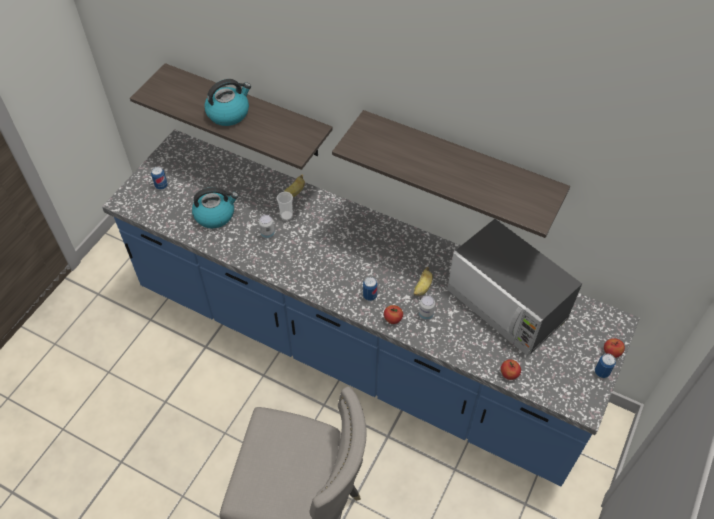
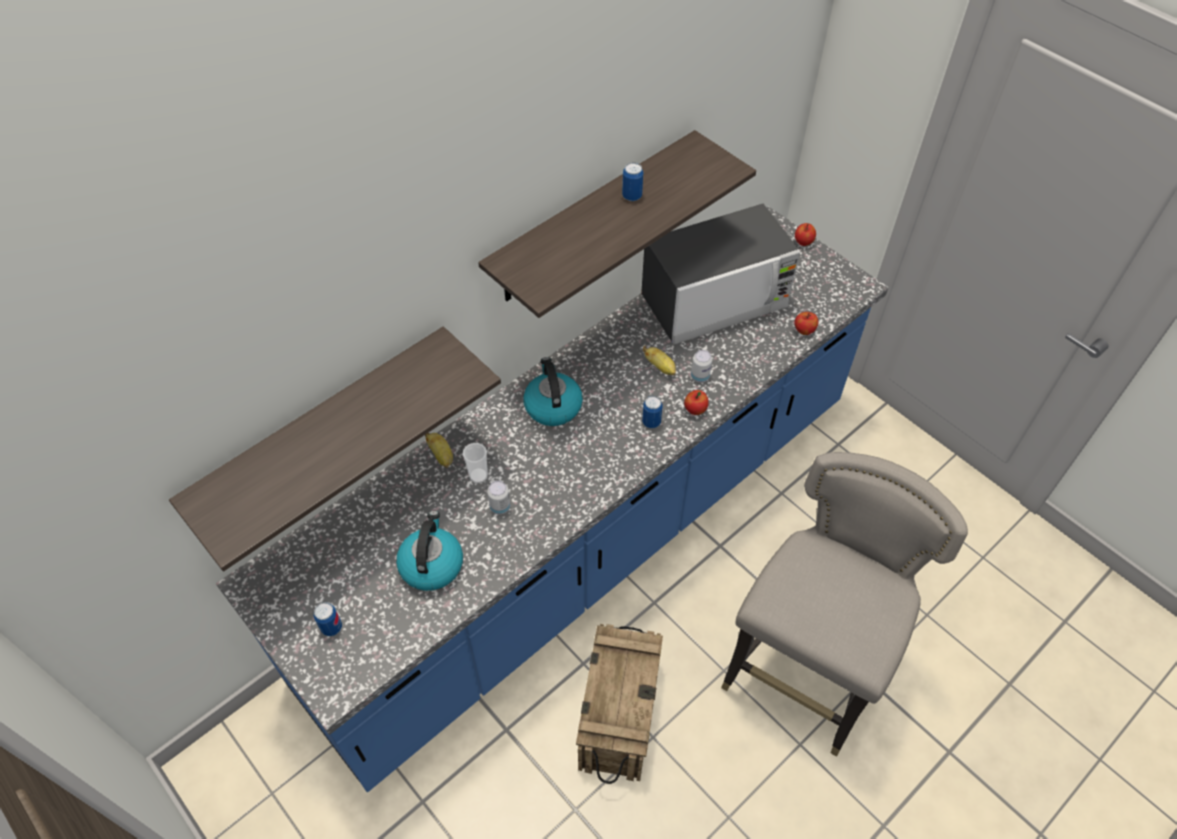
camera: 70 degrees left, 0 degrees up
kettle [204,79,251,126] -> kettle moved to [523,357,583,426]
can [595,353,616,378] -> can moved to [622,162,644,201]
none -> crate [576,624,663,784]

